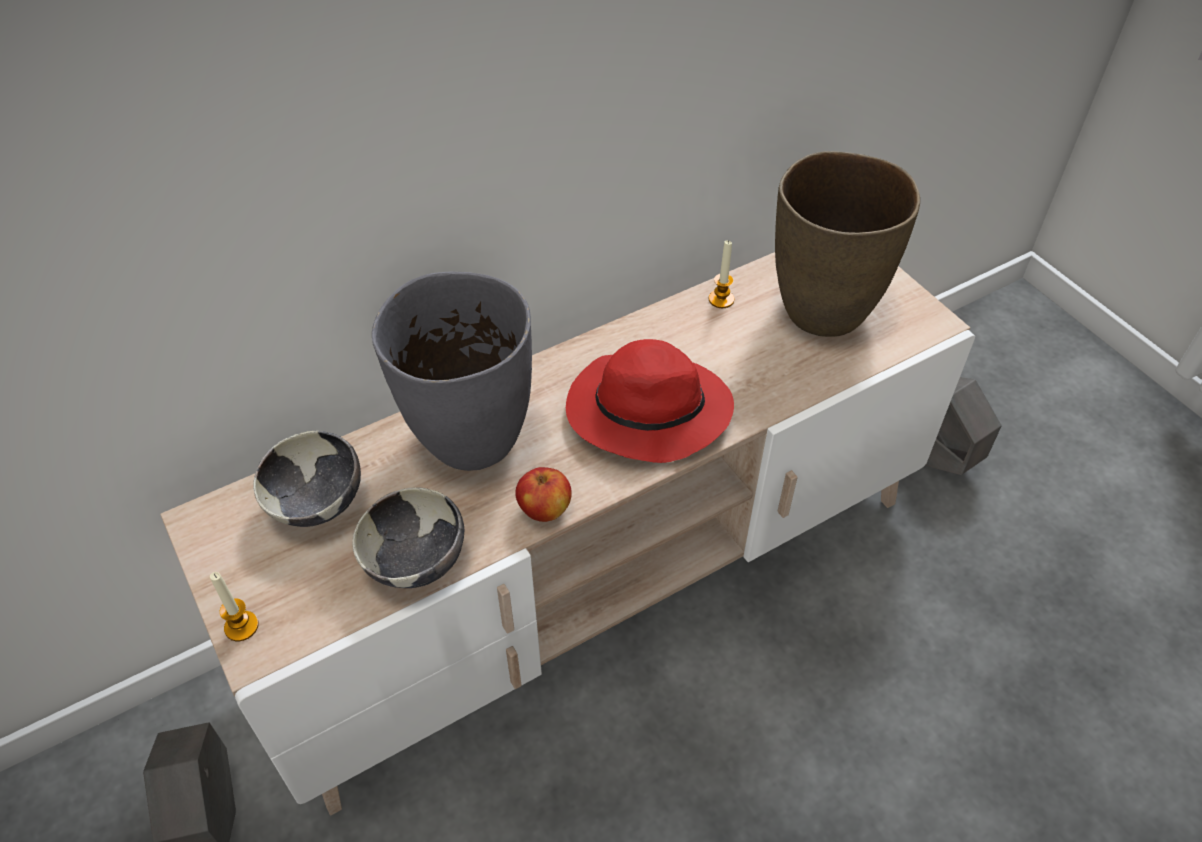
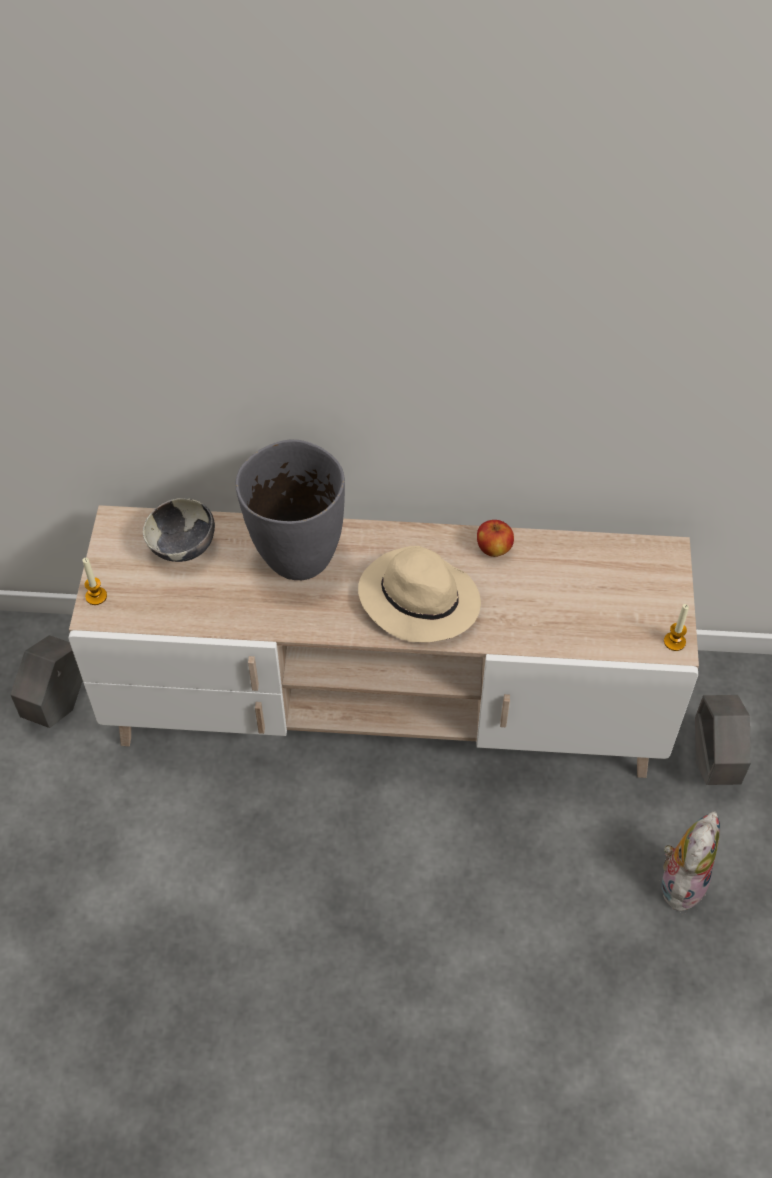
camera: 35 degrees right, 5 degrees up
bowl [352,487,464,588] -> none
apple [515,467,572,522] -> apple moved to [477,520,514,557]
red hat [566,339,734,463] -> beige hat [358,546,481,642]
candle [709,240,735,308] -> candle moved to [664,604,689,651]
brown vase [775,151,920,337] -> none
none -> plush toy [659,812,720,913]

